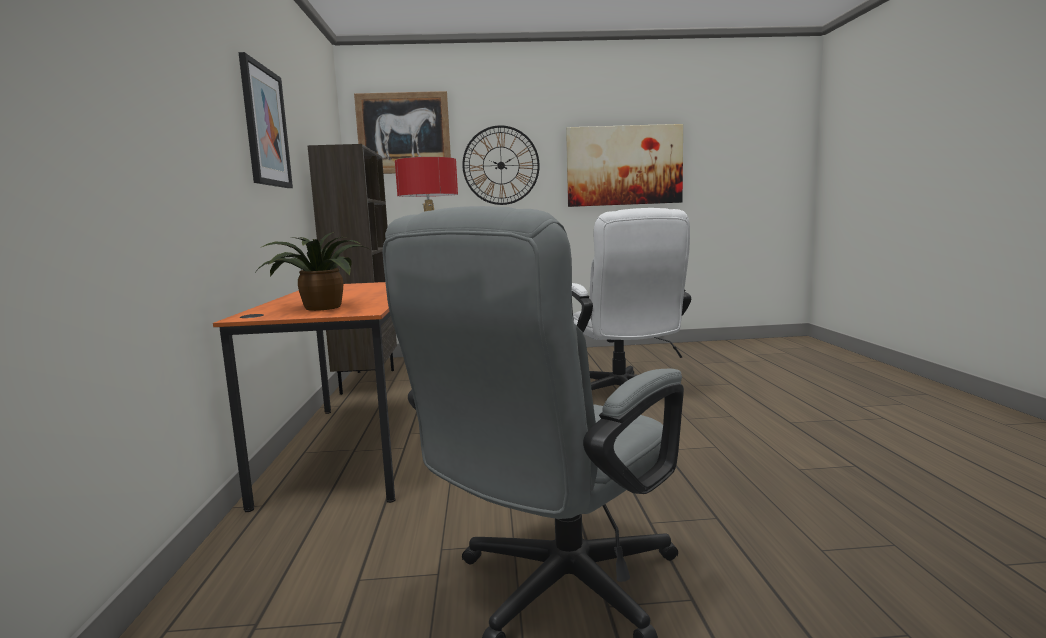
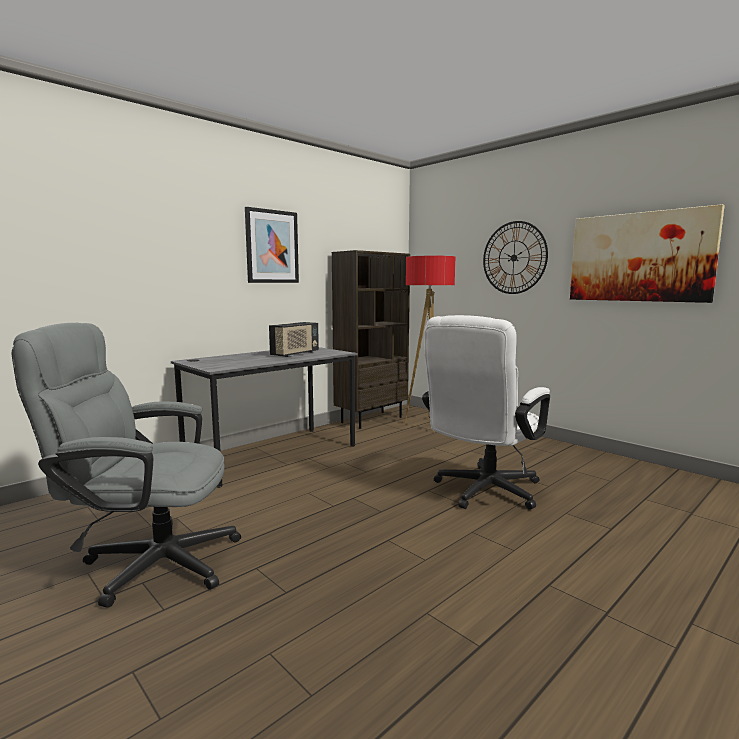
camera: 50 degrees right, 0 degrees up
orange desk [213,282,395,512] -> grey desk [171,347,358,488]
potted plant [257,232,370,311] -> none
picture [354,91,451,174] -> none
none -> radio [269,322,319,357]

